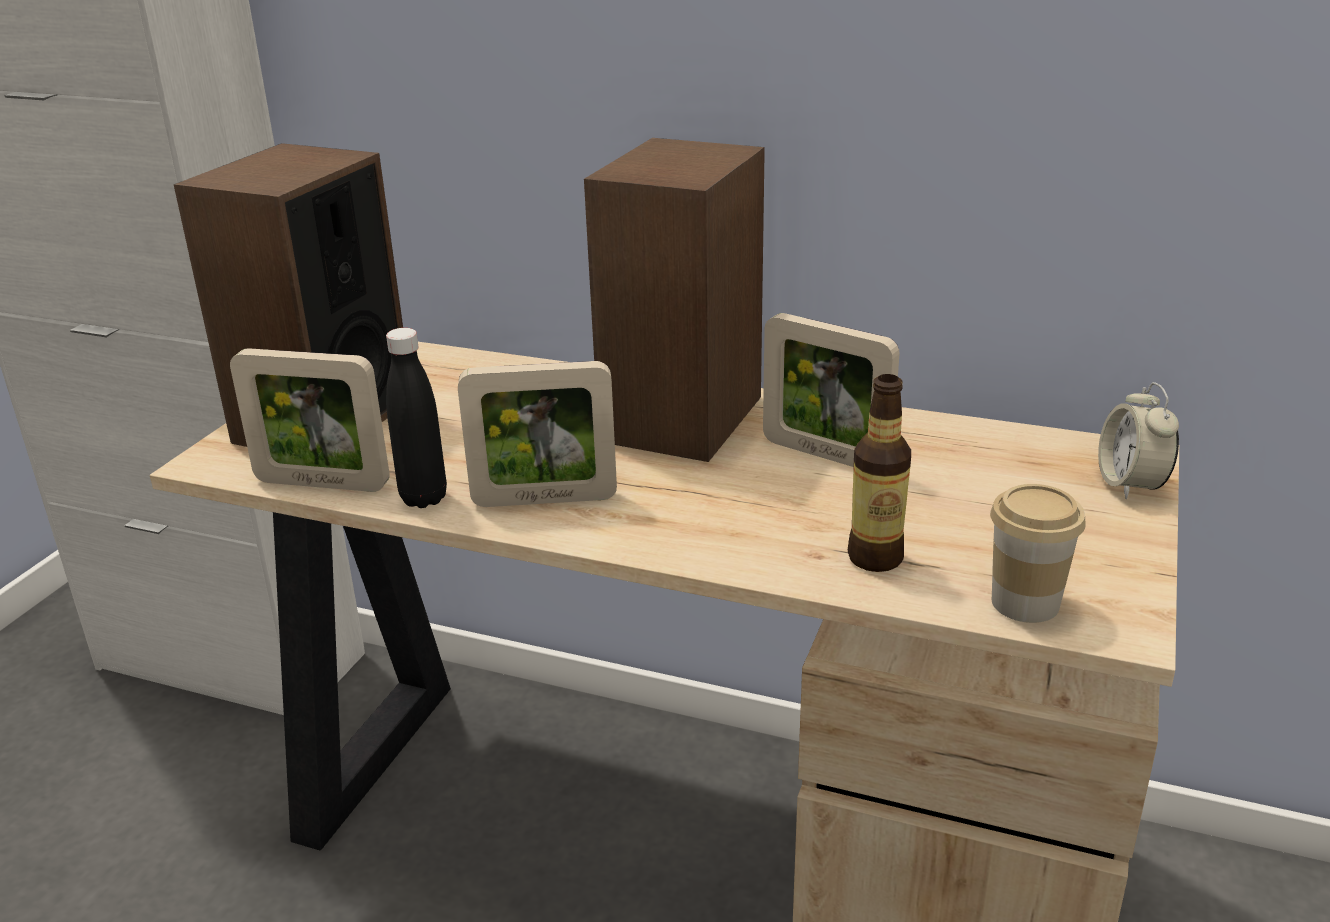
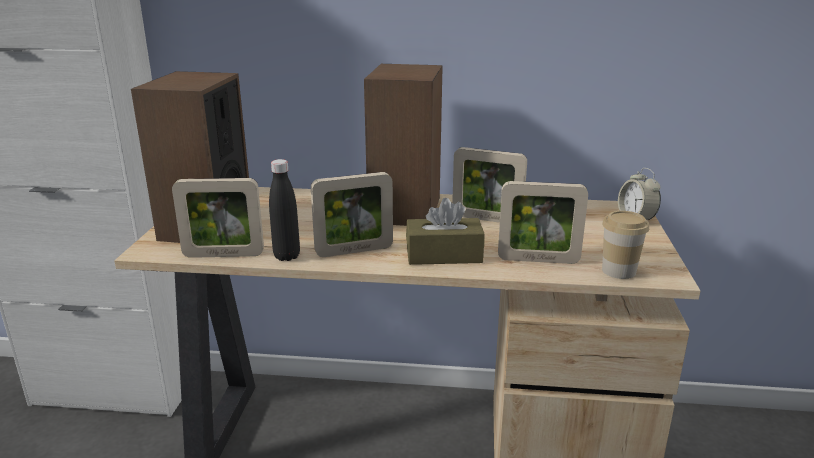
camera: 15 degrees left, 5 degrees down
bottle [848,374,911,572] -> picture frame [498,181,588,264]
none -> brown tissue box [406,198,485,265]

